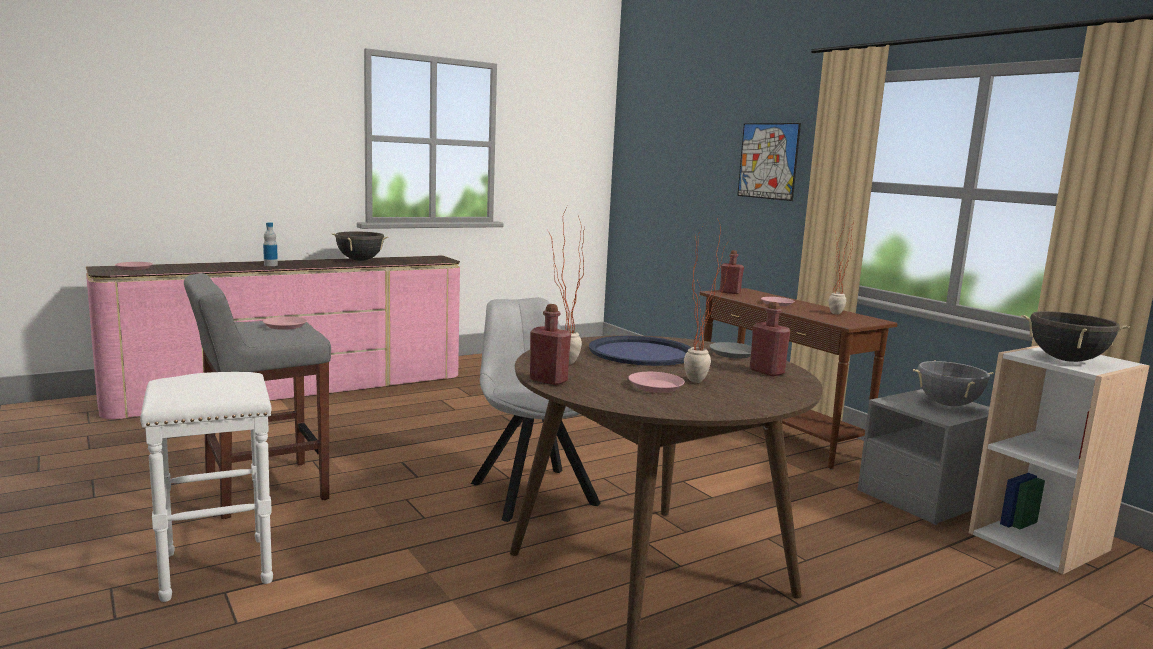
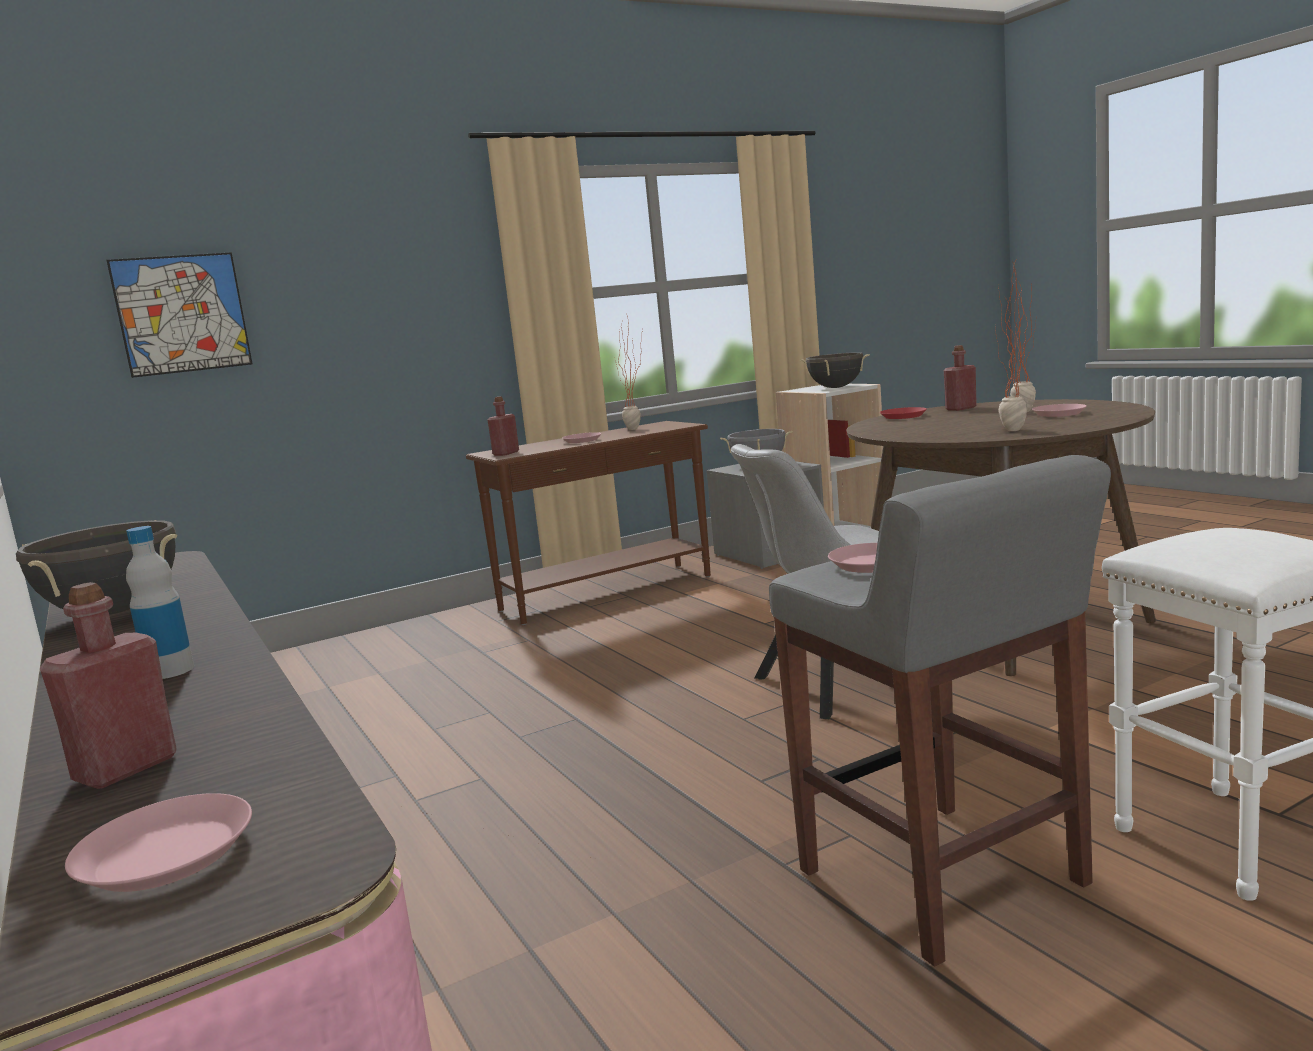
camera: 85 degrees left, 0 degrees up
red bottle [530,304,571,385] -> red bottle moved to [40,582,177,789]
blue tray [589,336,691,366] -> none
grey plate [709,342,752,358] -> red plate [880,407,927,419]
picture [737,123,801,201] -> picture moved to [106,252,252,378]

